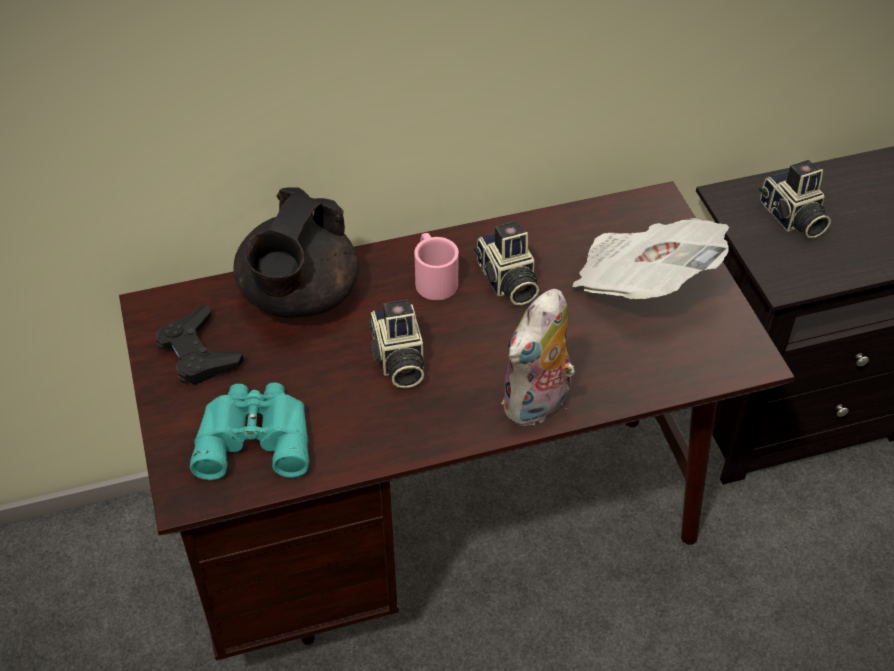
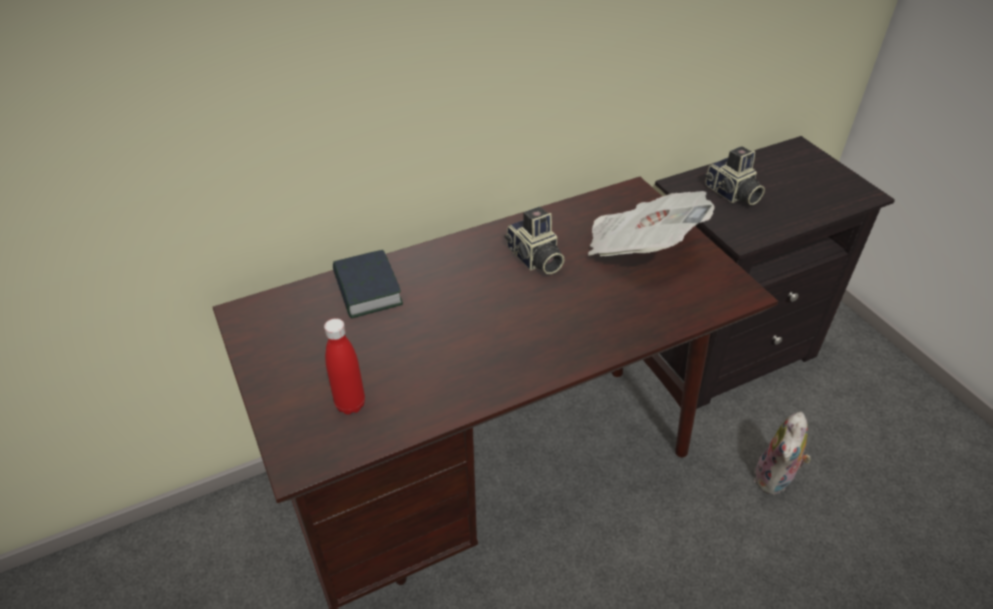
camera: 10 degrees left, 5 degrees down
black game controller [156,304,244,385] -> none
turquoise binoculars [190,383,309,480] -> red bottle [324,318,365,415]
black teapot [233,188,359,318] -> book [333,250,403,318]
camera [369,300,424,388] -> none
pink mug [414,233,459,300] -> none
plush toy [502,289,575,426] -> plush toy moved to [754,412,811,495]

